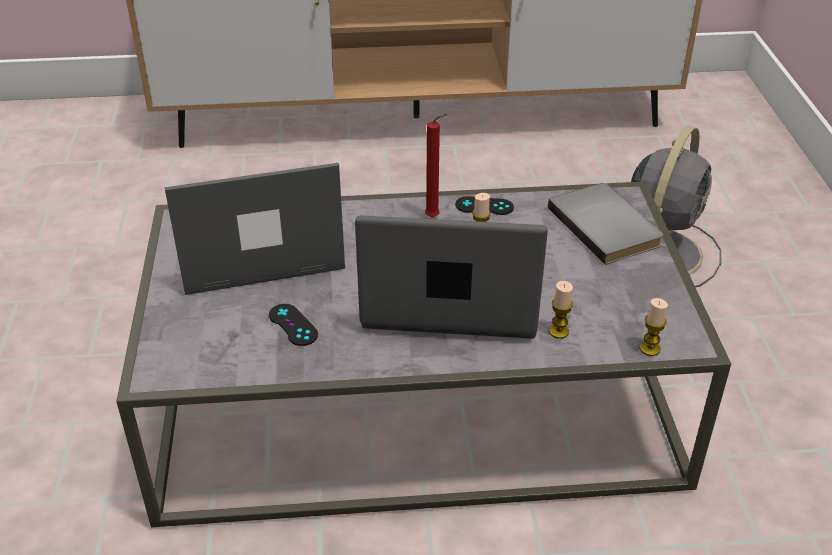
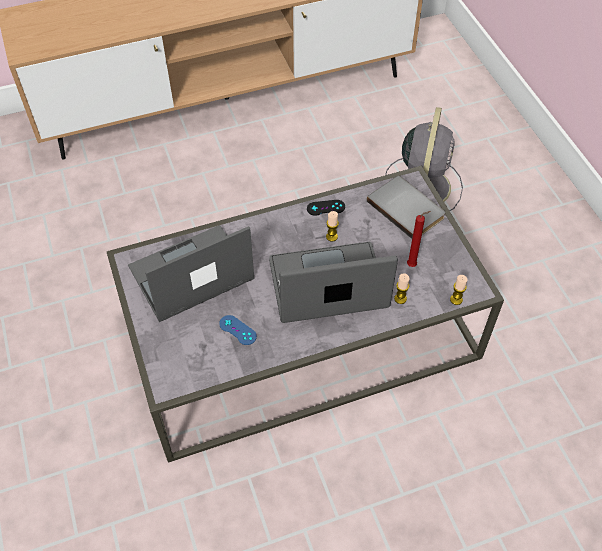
camera: 15 degrees left, 15 degrees up
black game controller [269,304,318,346] -> blue game controller [219,315,257,345]
red candle [425,114,447,217] -> red candle moved to [407,211,431,267]

